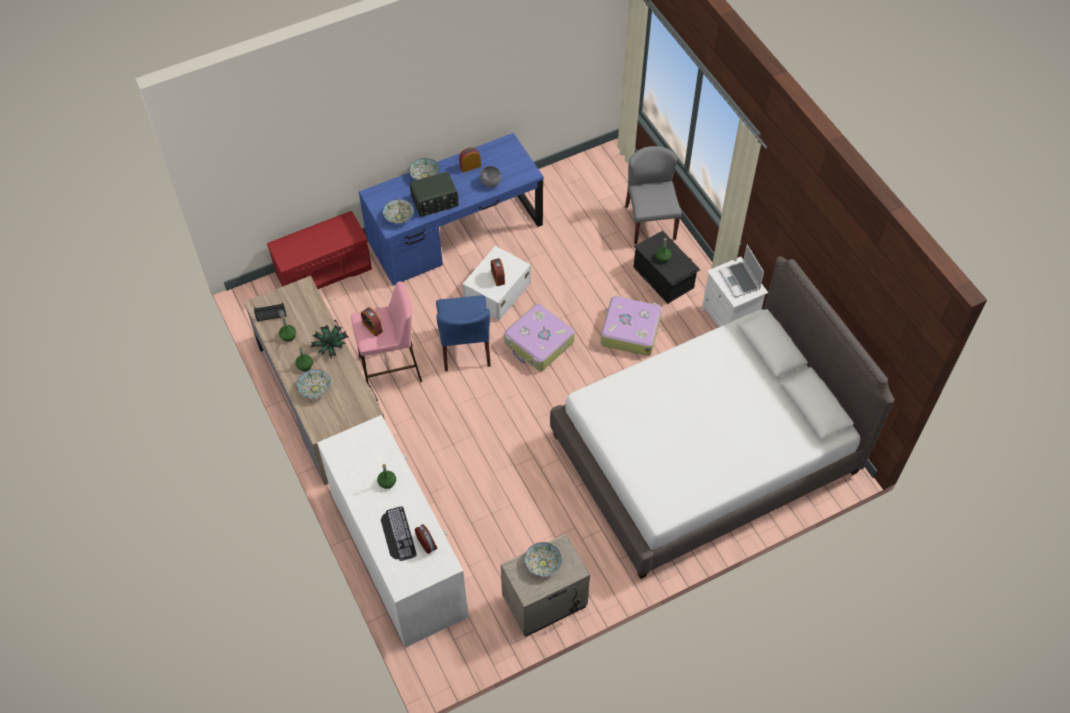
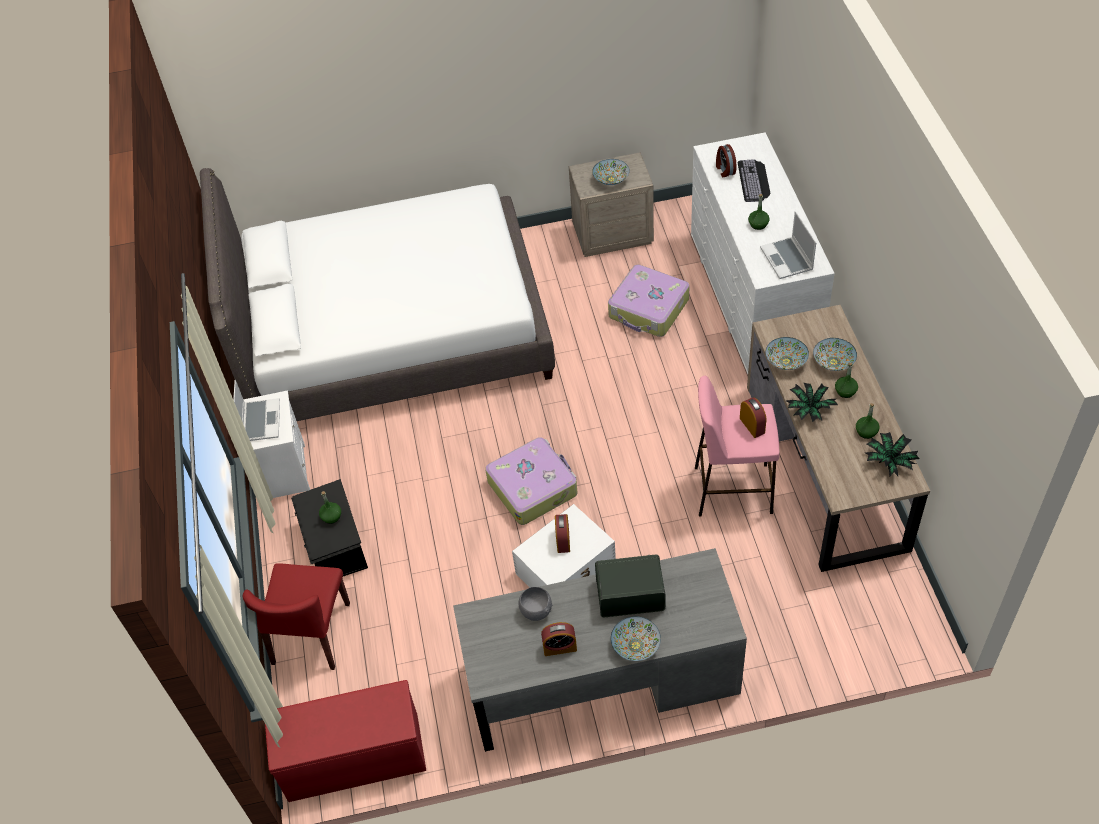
camera: 160 degrees left, 5 degrees down
radio [254,303,286,321] -> potted plant [865,432,920,476]
red bench [267,211,372,289] -> red bench moved to [265,680,426,802]
blue desk [359,133,544,286] -> grey desk [453,548,747,752]
bowl [383,199,414,224] -> bowl moved to [765,337,809,370]
blue chair [436,295,491,371] -> none
suitcase [601,296,662,356] -> suitcase moved to [608,265,690,337]
grey chair [625,146,682,244] -> red chair [243,563,350,670]
none -> laptop [760,211,816,279]

